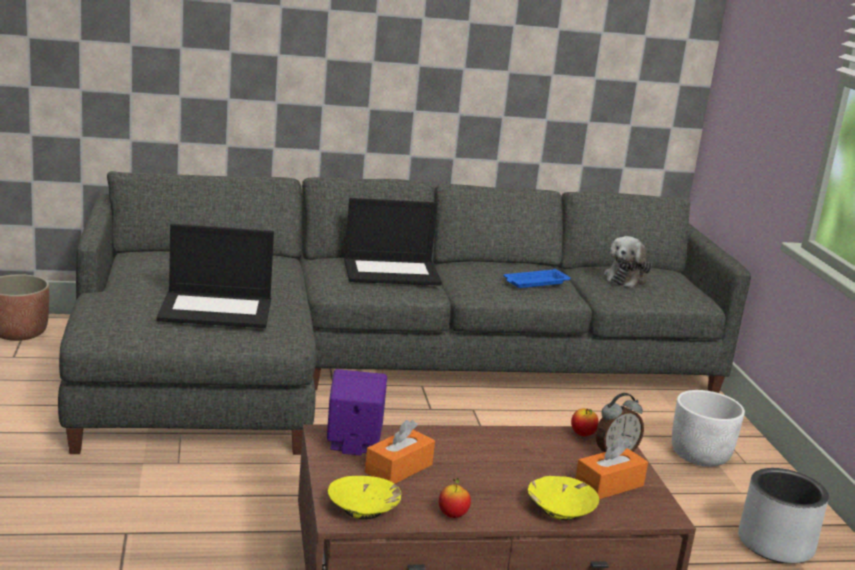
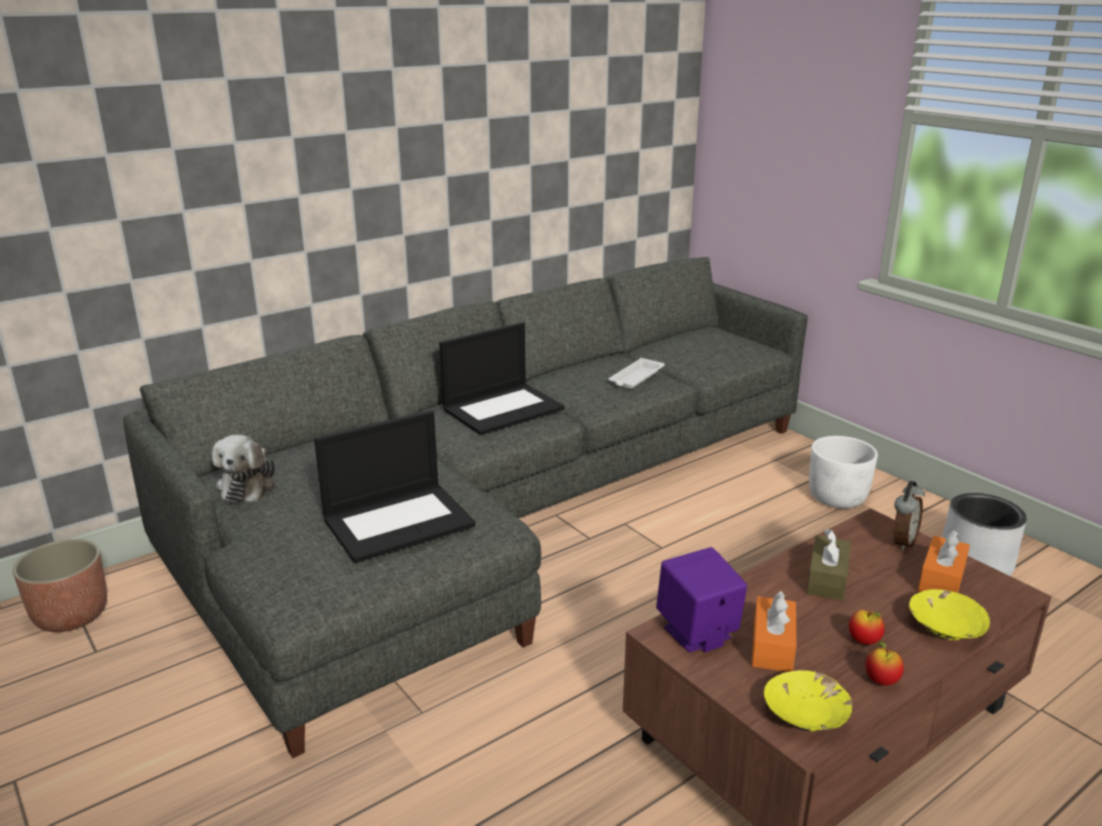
camera: 25 degrees left, 5 degrees up
blue tray [503,269,571,288] -> white tray [608,358,665,389]
apple [571,408,599,436] -> apple moved to [849,610,885,645]
plush toy [604,236,652,288] -> plush toy moved to [212,435,275,502]
none -> brown tissue box [806,529,851,601]

